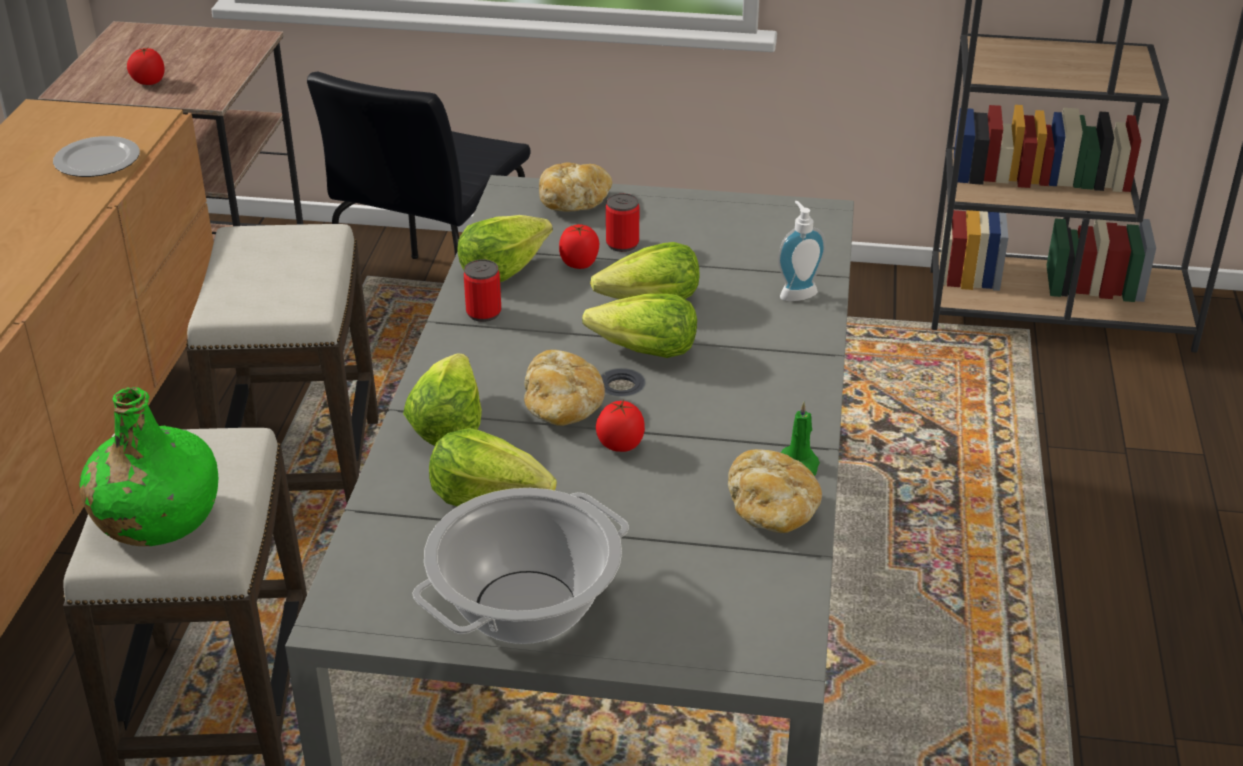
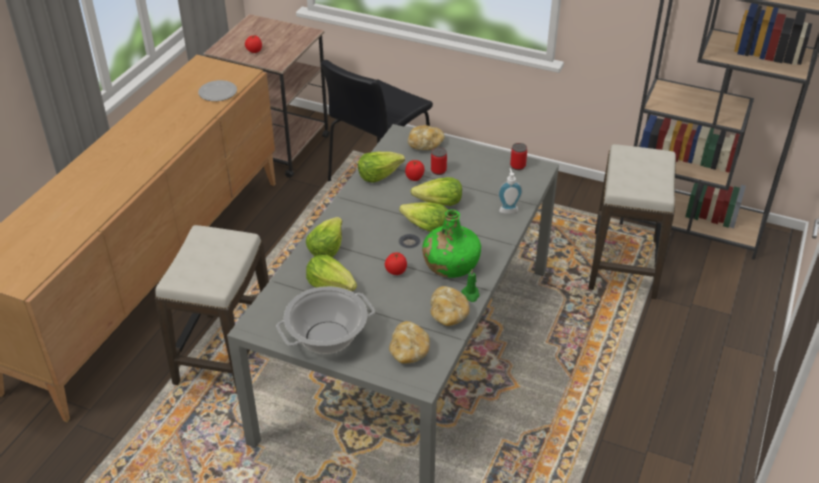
camera: 15 degrees right, 5 degrees up
green bottle [79,387,218,546] -> green bottle moved to [422,209,481,278]
stool [186,224,379,503] -> stool moved to [588,144,676,299]
can [464,259,501,322] -> can moved to [510,143,527,170]
bread [524,350,605,426] -> bread moved to [389,321,430,364]

